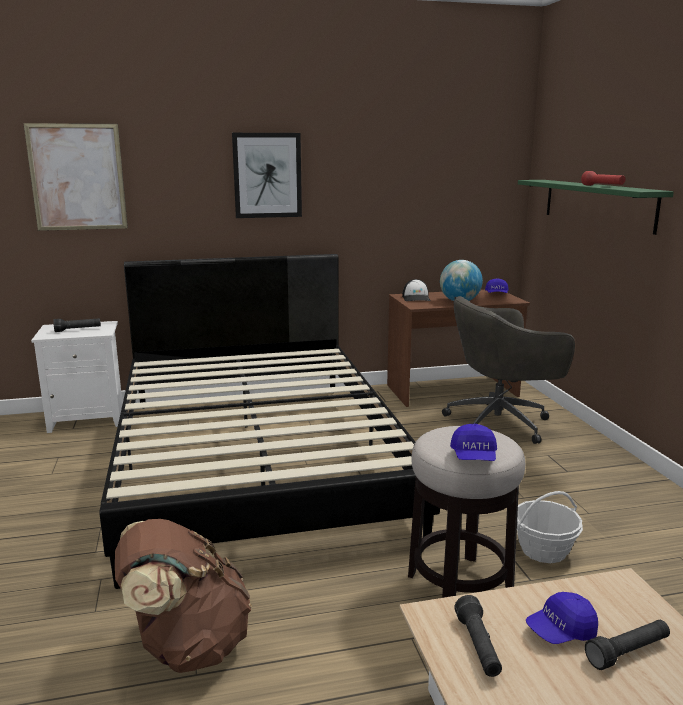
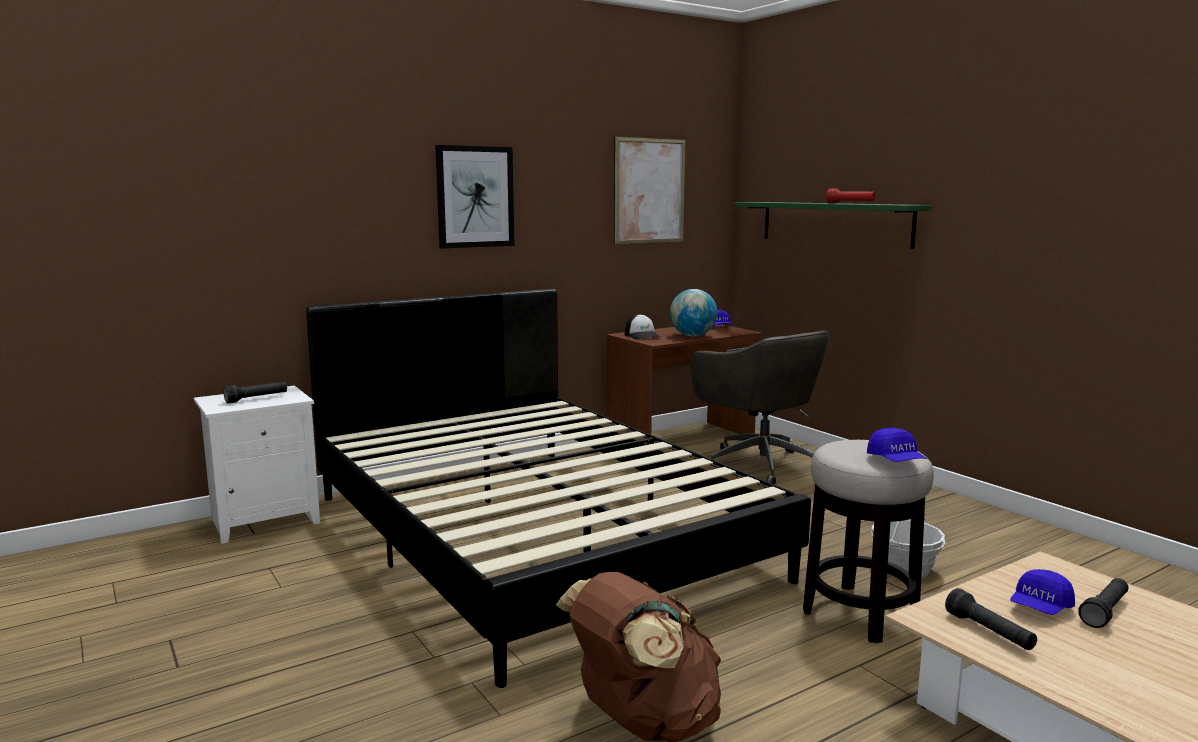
camera: 20 degrees left, 5 degrees down
picture [23,123,128,231] -> picture moved to [614,137,686,244]
grey office chair [442,296,575,444] -> grey office chair turned 90 degrees counterclockwise [690,330,830,484]

